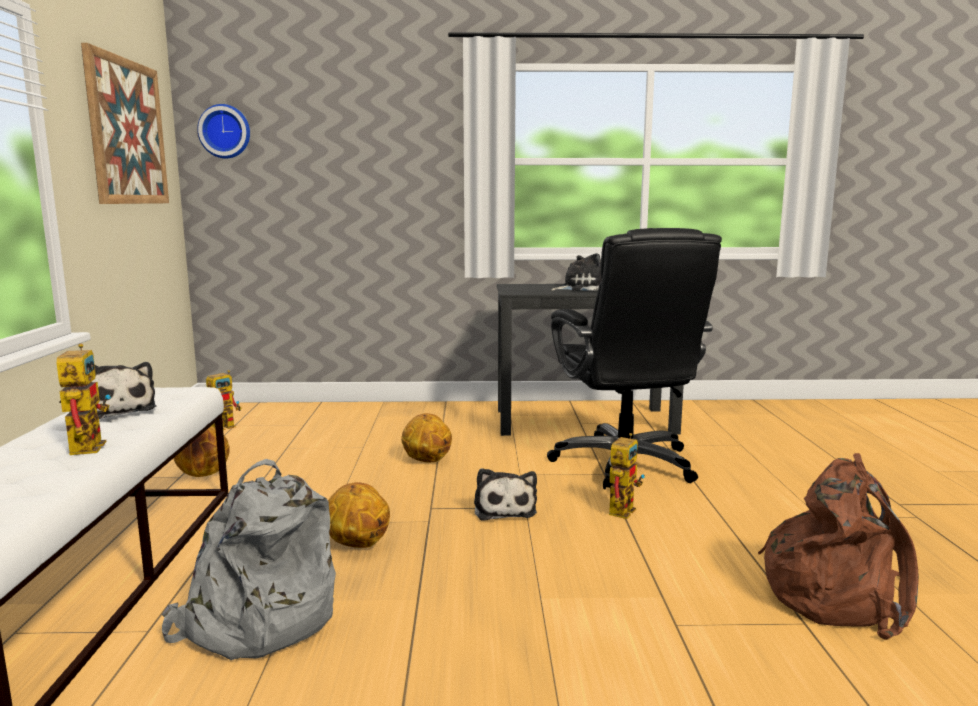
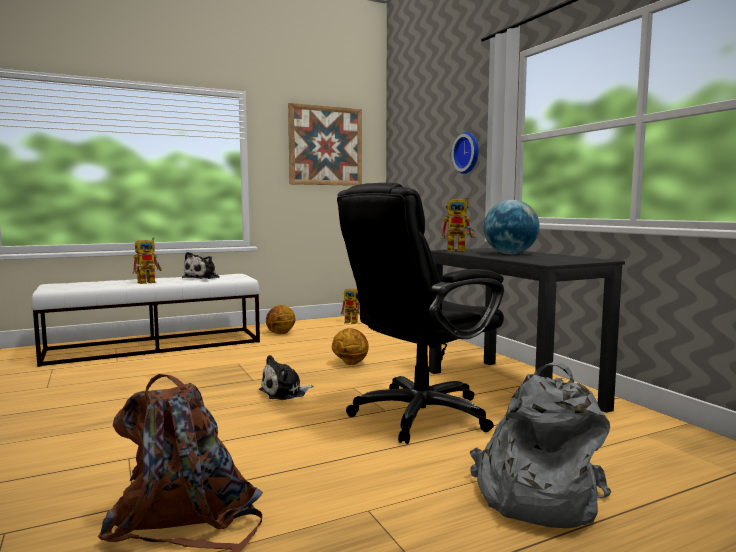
camera: 65 degrees right, 5 degrees down
grey backpack [162,459,336,660] -> grey backpack moved to [470,362,611,528]
wall clock [197,104,250,158] -> wall clock moved to [451,132,479,174]
basketball [328,482,390,548] -> none
plush toy [551,253,602,291] -> globe [483,200,539,254]
toy robot [609,433,645,519] -> toy robot moved to [441,197,475,252]

